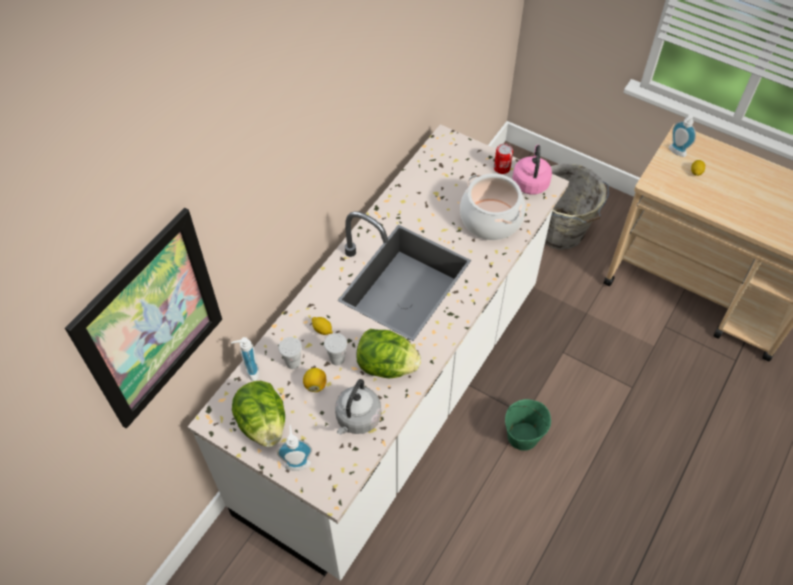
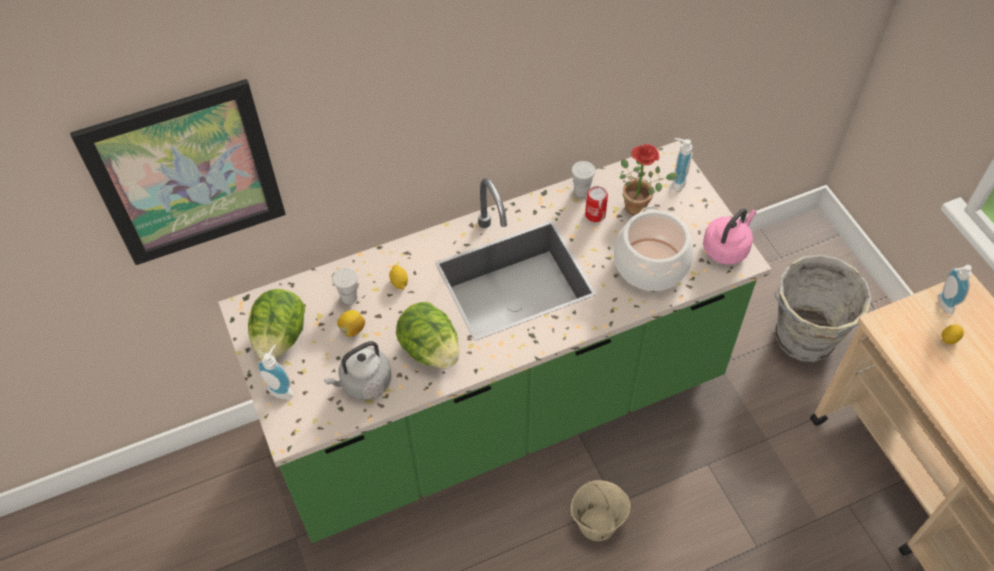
camera: 35 degrees right, 0 degrees up
white counter [187,124,569,581] -> green counter [218,141,771,543]
soap dispenser [231,337,259,381] -> soap dispenser moved to [672,138,692,192]
white cup [324,333,347,365] -> white cup moved to [571,161,595,197]
can [494,143,513,174] -> can moved to [585,186,608,222]
green bucket [505,399,551,451] -> beige bucket [571,480,630,541]
none -> potted plant [620,144,678,216]

